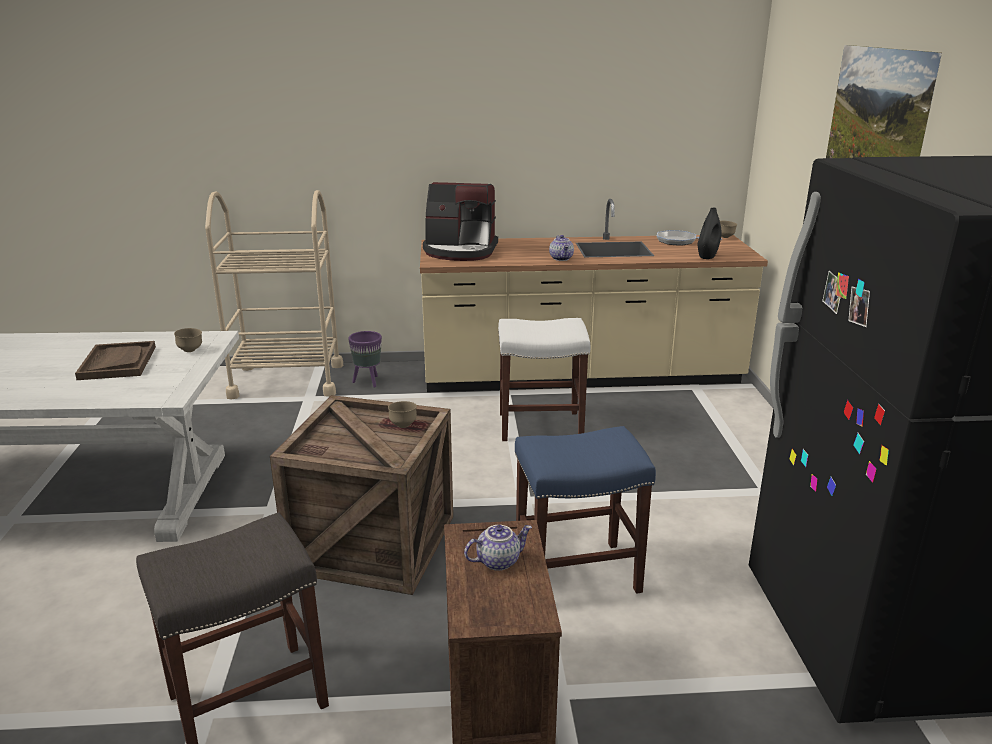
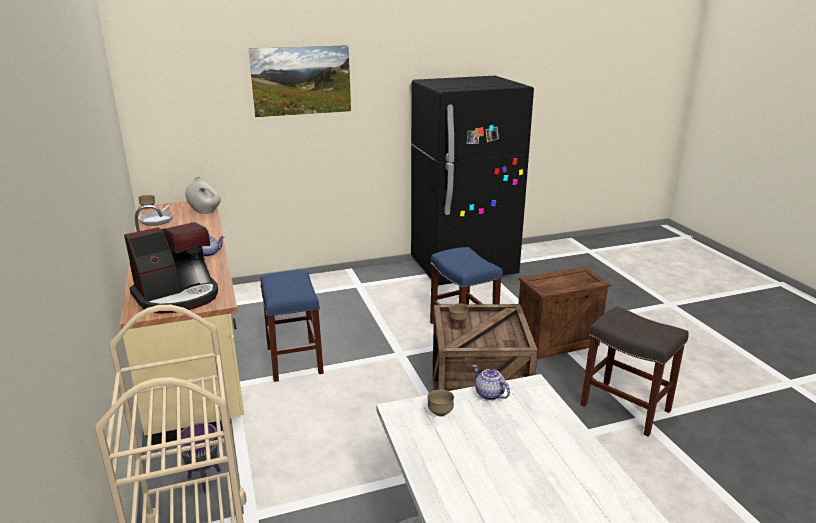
camera: 105 degrees left, 0 degrees up
brown tray [75,341,156,380] -> none
coffee machine [423,182,498,261] -> coffee machine turned 60 degrees clockwise [124,222,218,314]
teapot [464,525,532,571] -> teapot moved to [473,365,510,400]
white stool [498,318,590,441] -> blue stool [260,271,324,382]
black vase [698,208,722,259] -> white vase [186,177,221,214]

